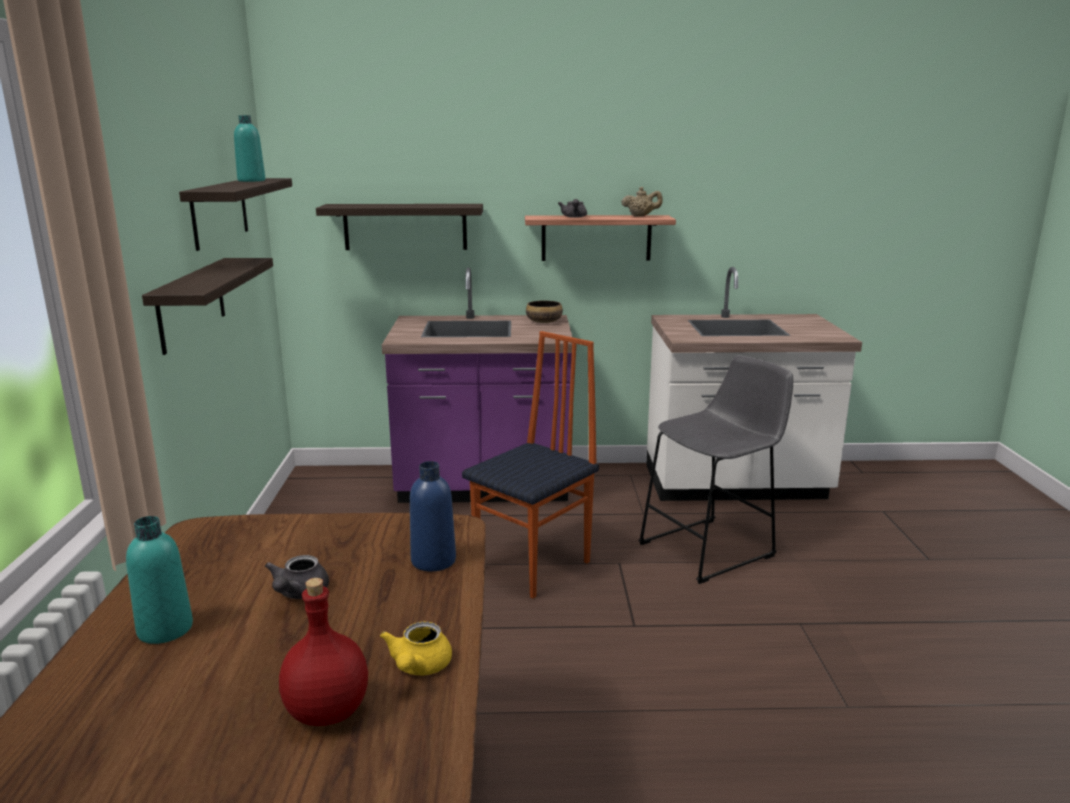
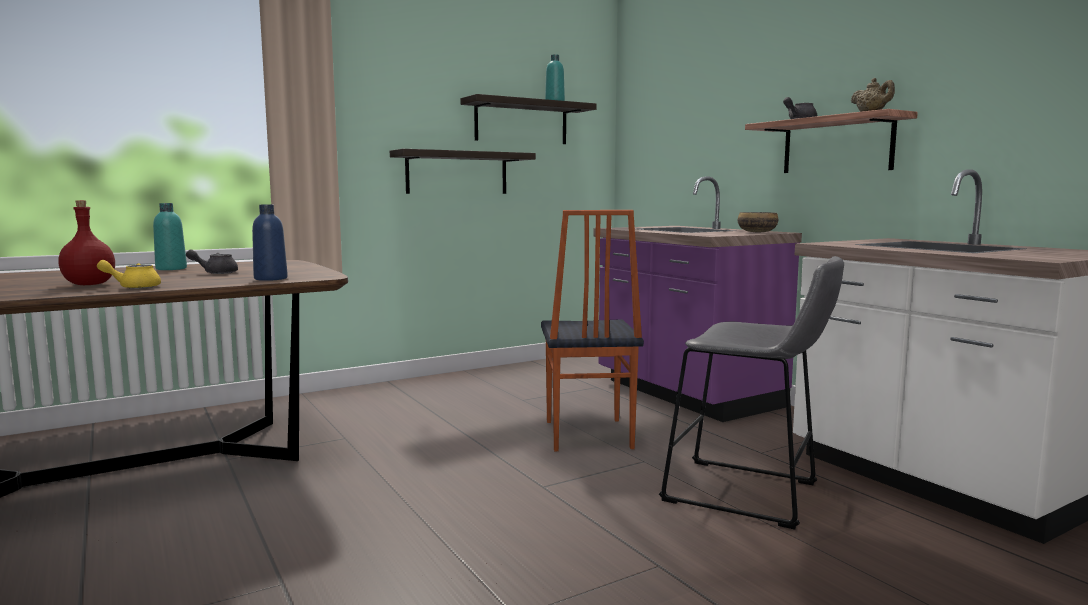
camera: 60 degrees right, 10 degrees down
shelf [316,204,483,250] -> none
chair [462,331,599,598] -> chair turned 75 degrees clockwise [541,210,644,451]

